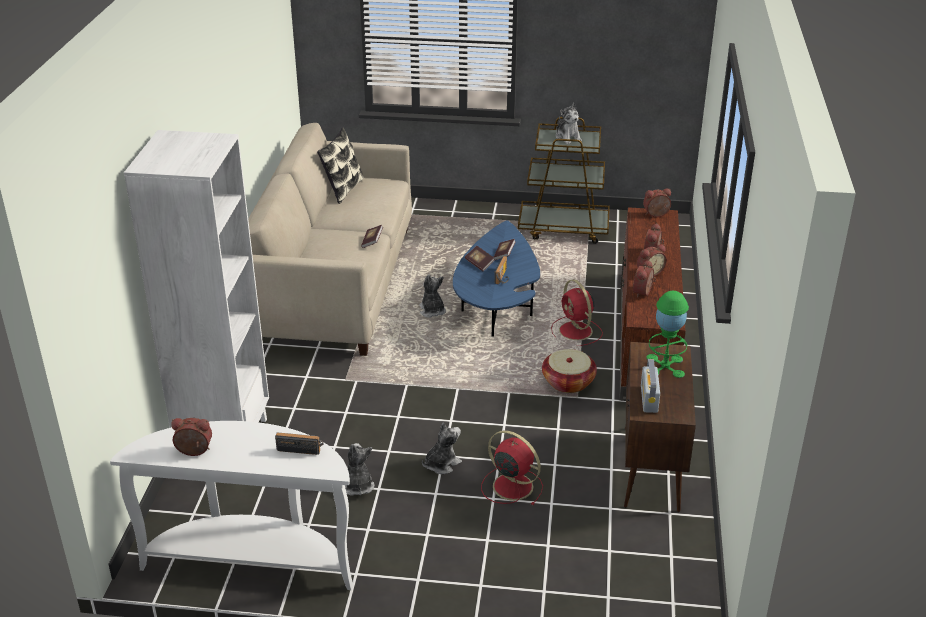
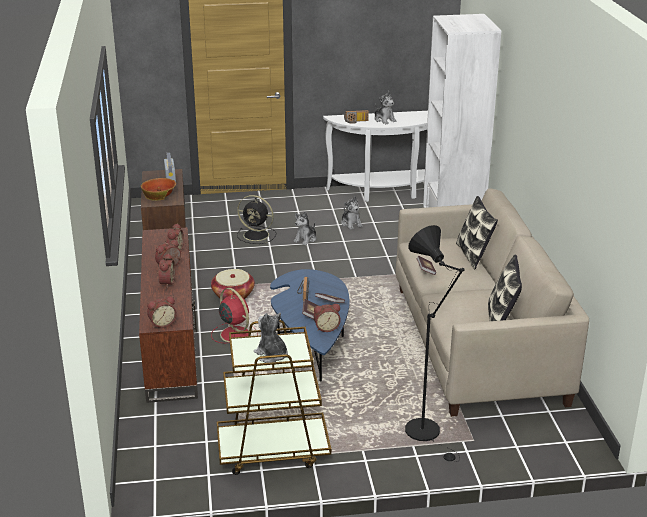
camera: 165 degrees right, 5 degrees down
alarm clock [171,418,212,456] -> alarm clock moved to [314,304,341,332]
plush toy [419,274,446,318] -> plush toy moved to [374,91,397,124]
red fan [481,430,543,505] -> black fan [237,195,276,244]
green table lamp [646,291,689,378] -> bowl [141,178,176,201]
none -> black floor lamp [405,225,465,462]
none -> pillow [456,196,498,269]

